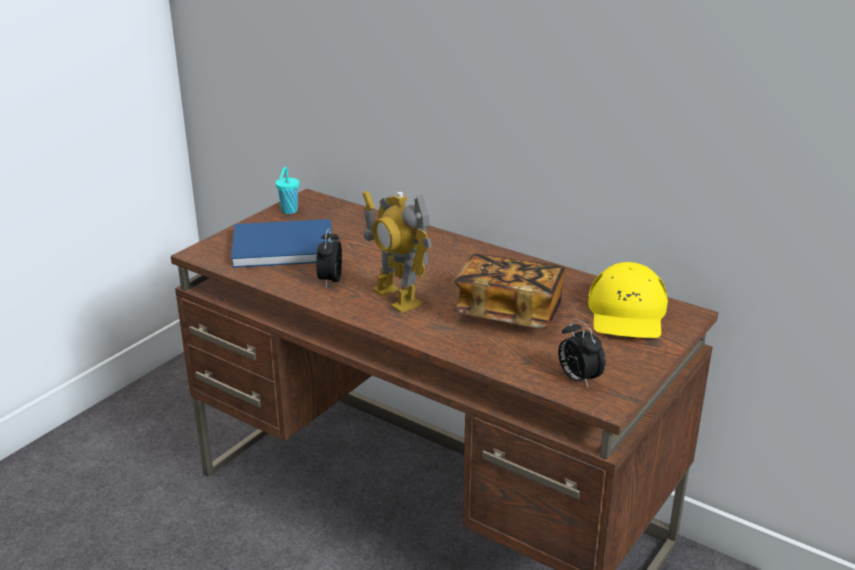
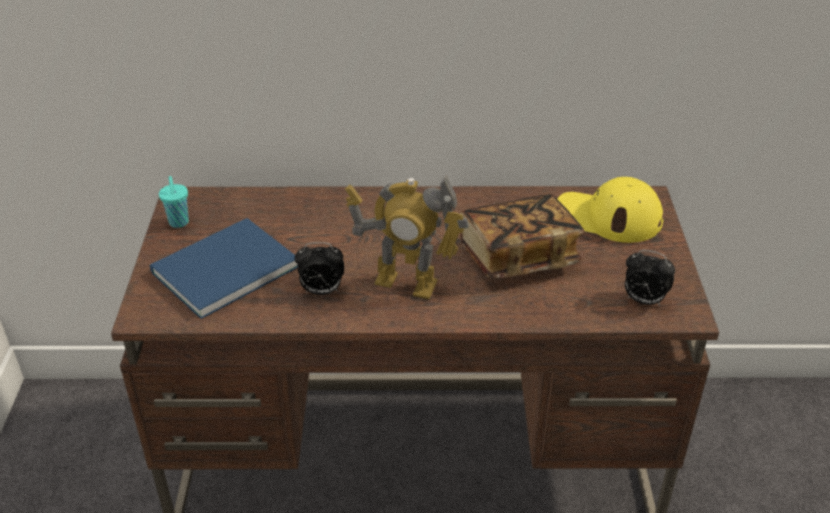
camera: 35 degrees left, 10 degrees up
alarm clock [316,228,342,287] -> alarm clock turned 60 degrees counterclockwise [295,242,344,295]
yellow cap [588,262,668,338] -> yellow cap turned 135 degrees clockwise [558,177,663,243]

